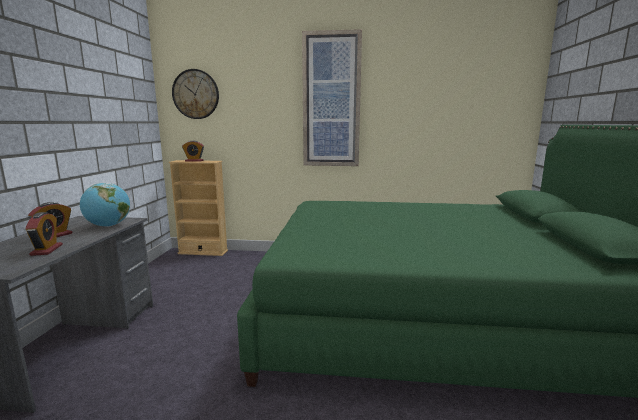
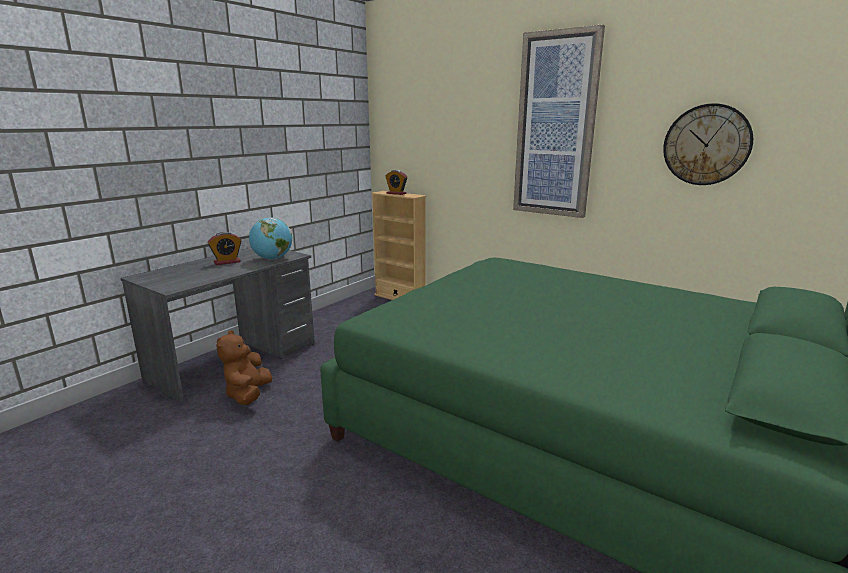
camera: 30 degrees right, 5 degrees up
alarm clock [25,212,63,256] -> none
wall clock [172,69,219,119] -> wall clock moved to [663,103,753,185]
none -> brown plush toy [216,330,272,405]

